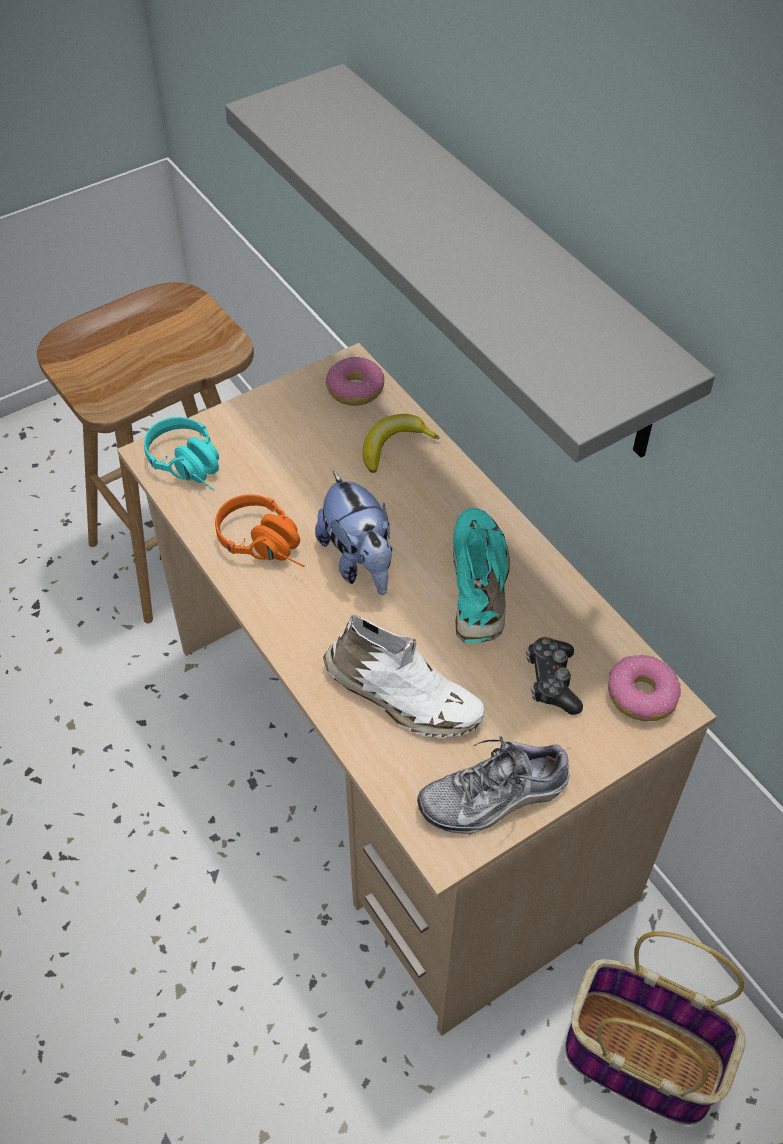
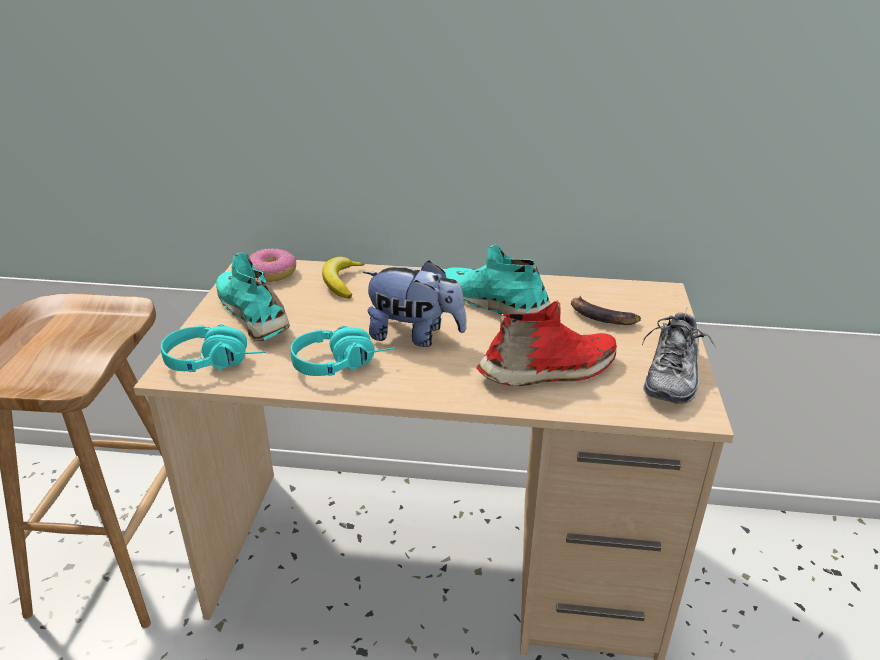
camera: 50 degrees left, 20 degrees down
orange headphones [215,494,305,567] -> turquoise headphones [291,326,396,376]
grey shelf [225,64,715,462] -> none
white shoe [323,614,485,737] -> red shoe [477,301,617,386]
game controller [526,637,583,715] -> banana [571,296,641,325]
basket [565,931,746,1125] -> none
donut [608,655,681,721] -> none
none -> turquoise shoe [216,252,290,341]

